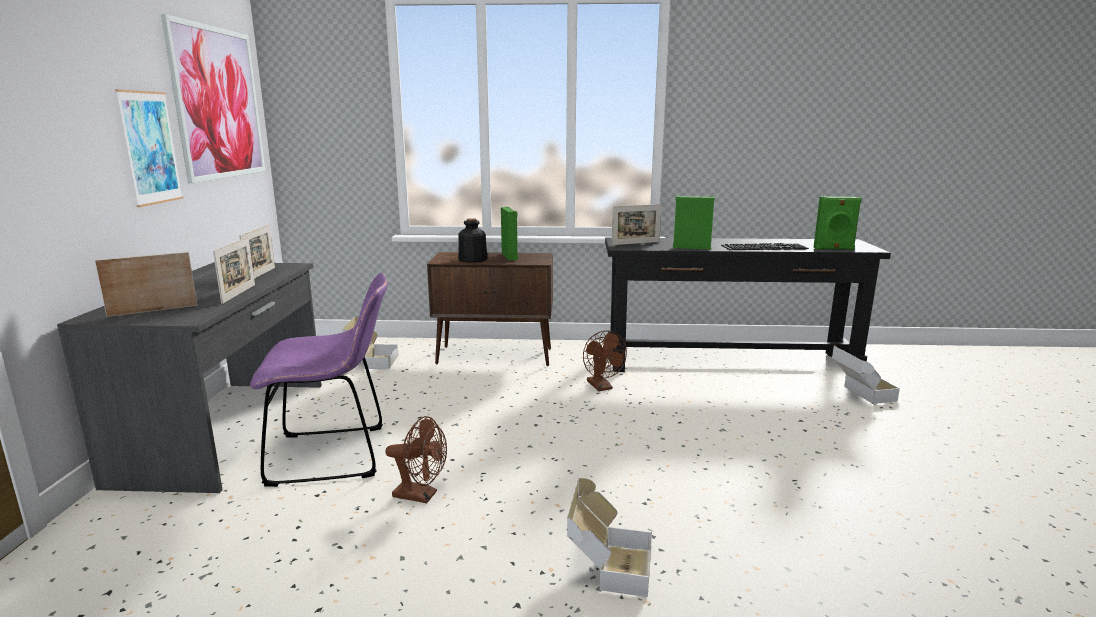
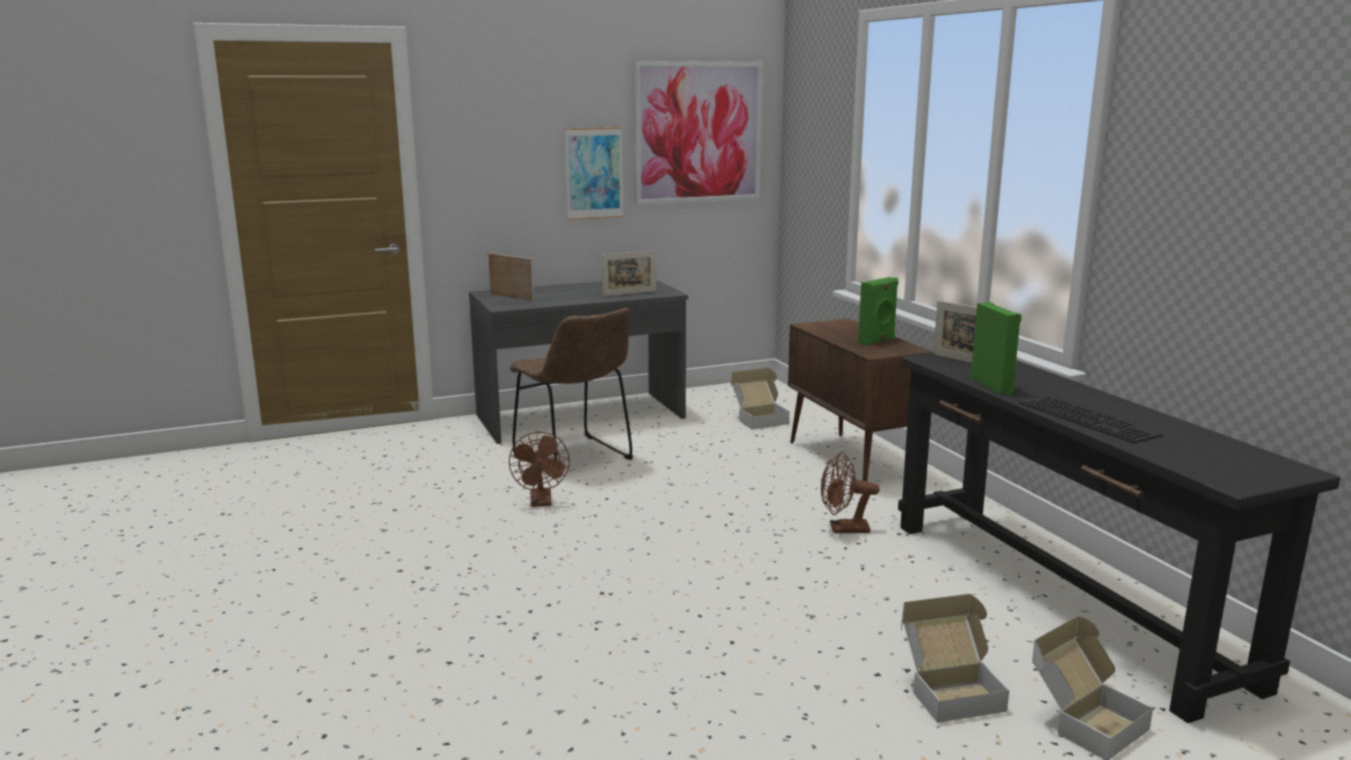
camera: 65 degrees right, 0 degrees up
picture frame [213,237,255,304] -> none
purple chair [250,272,388,487] -> brown chair [510,308,633,479]
bottle [458,218,488,263] -> none
cardboard box [567,478,652,597] -> cardboard box moved to [901,594,1009,723]
brown fan [583,331,627,391] -> brown fan turned 45 degrees clockwise [821,452,880,533]
green speaker [814,197,862,250] -> none

